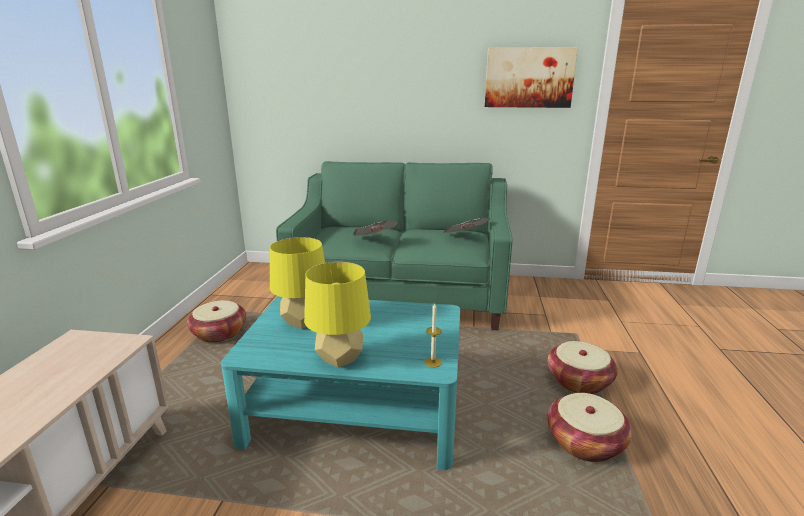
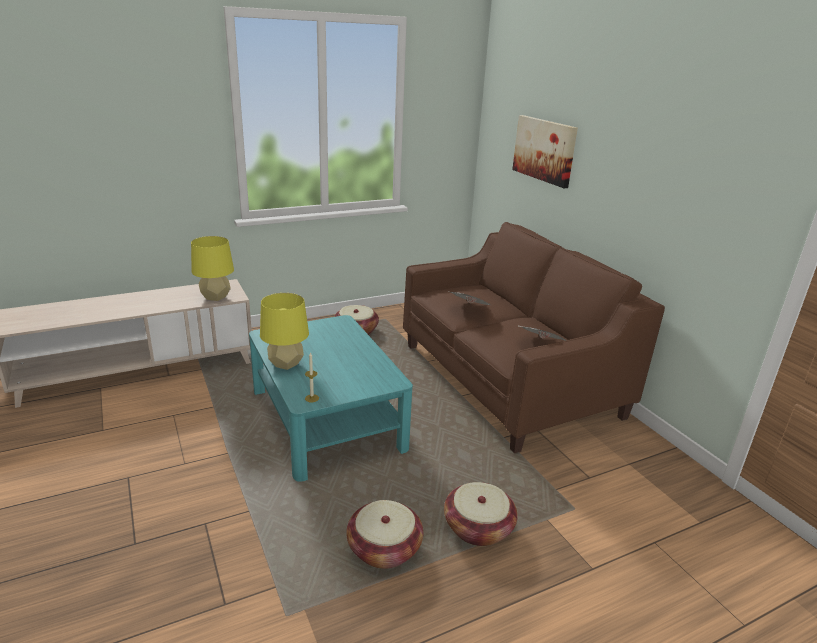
camera: 55 degrees right, 5 degrees up
yellow table lamp [270,237,325,329] -> yellow table lamp moved to [191,236,234,301]
green sofa [276,161,513,331] -> brown sofa [403,222,665,453]
picture [484,47,578,108] -> picture moved to [512,115,578,188]

